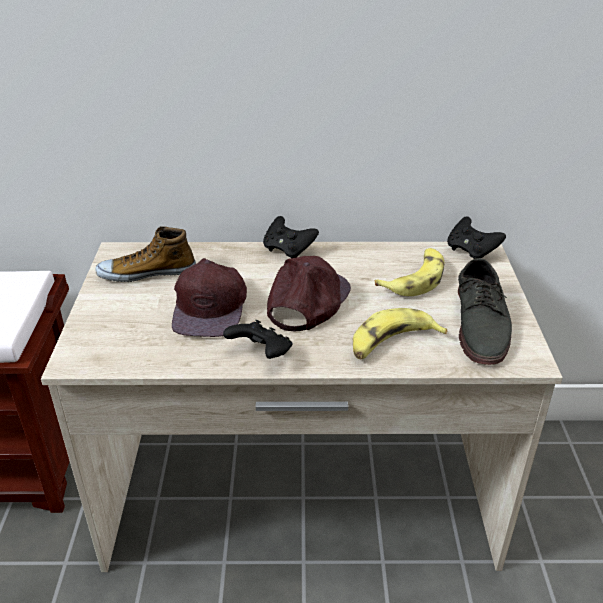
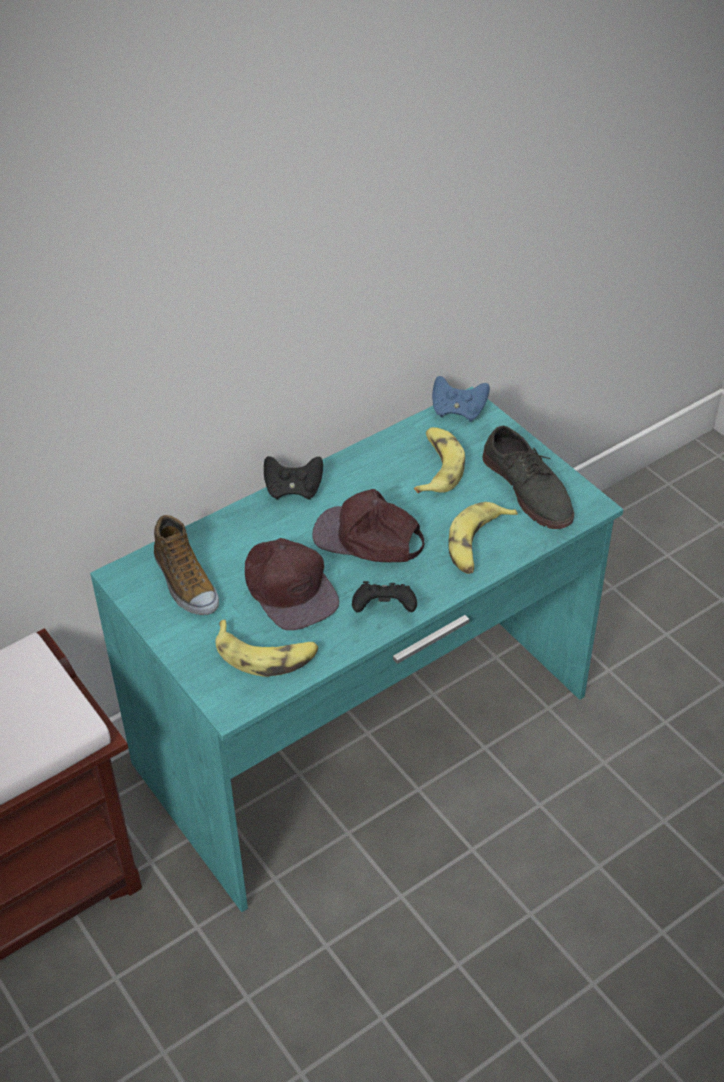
camera: 35 degrees left, 10 degrees up
beige desk [41,242,563,572] -> turquoise desk [90,386,624,912]
shoe [95,226,196,282] -> shoe turned 75 degrees counterclockwise [154,515,219,615]
brown cap [267,256,351,331] -> brown cap turned 60 degrees counterclockwise [312,489,425,562]
black game controller [447,216,506,259] -> blue game controller [432,376,490,422]
none -> banana [215,619,318,677]

